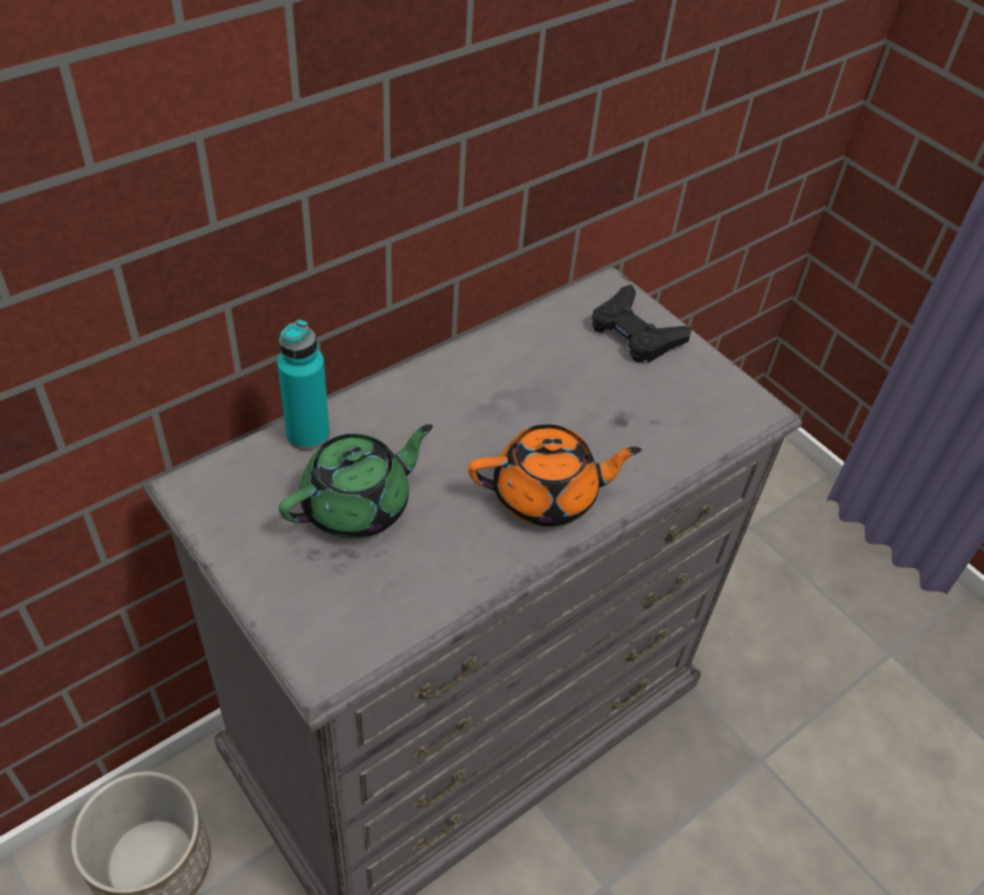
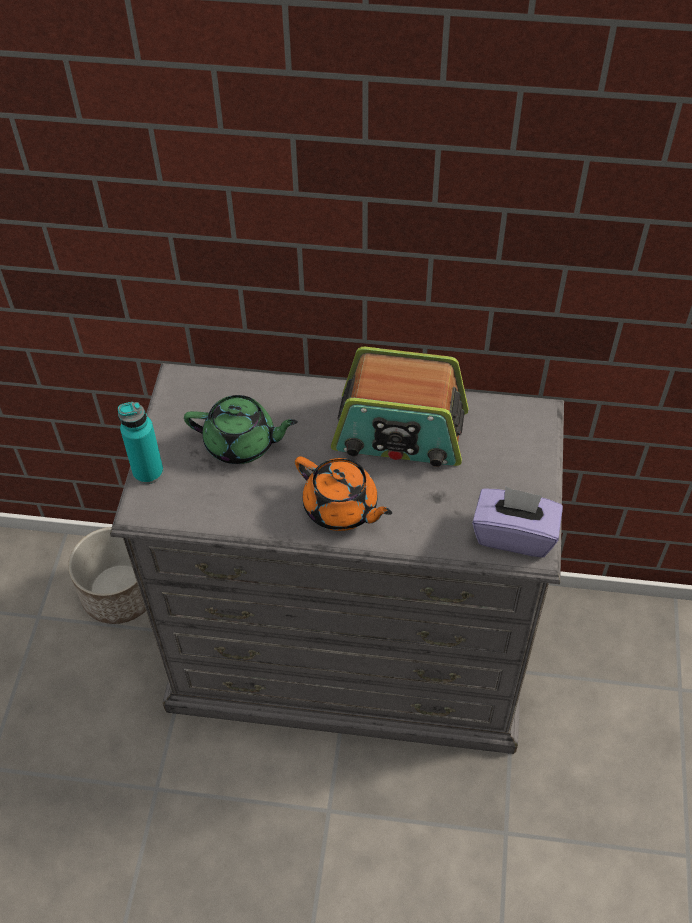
camera: 50 degrees right, 5 degrees up
turquoise bottle [277,320,330,450] -> turquoise bottle moved to [118,402,164,484]
black game controller [592,284,692,363] -> none
none -> radio [331,347,469,467]
none -> purple tissue box [472,486,563,558]

